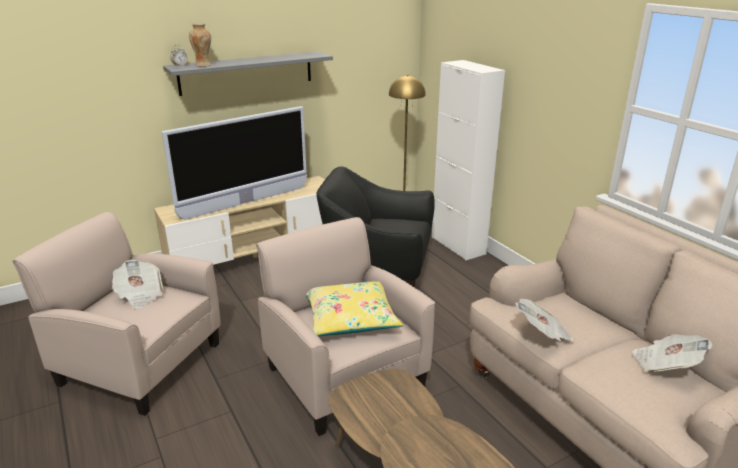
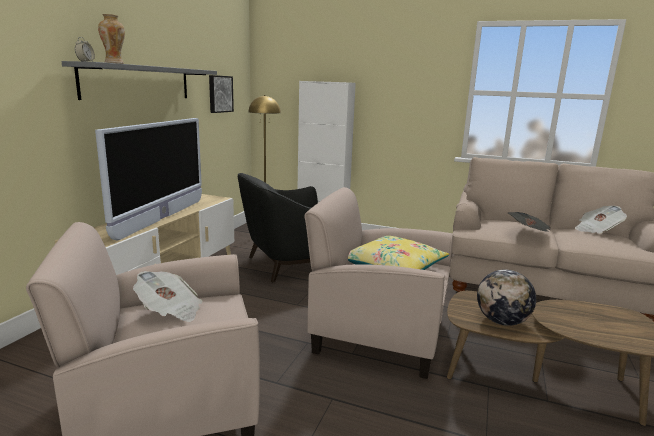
camera: 40 degrees left, 10 degrees down
none -> picture [209,75,234,113]
none -> globe [477,269,536,326]

